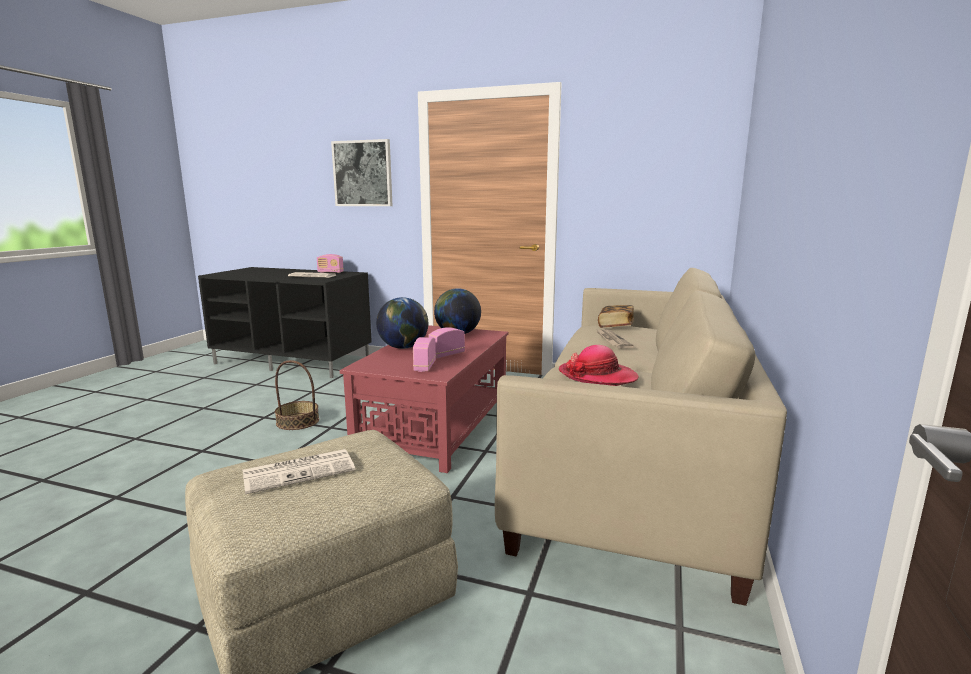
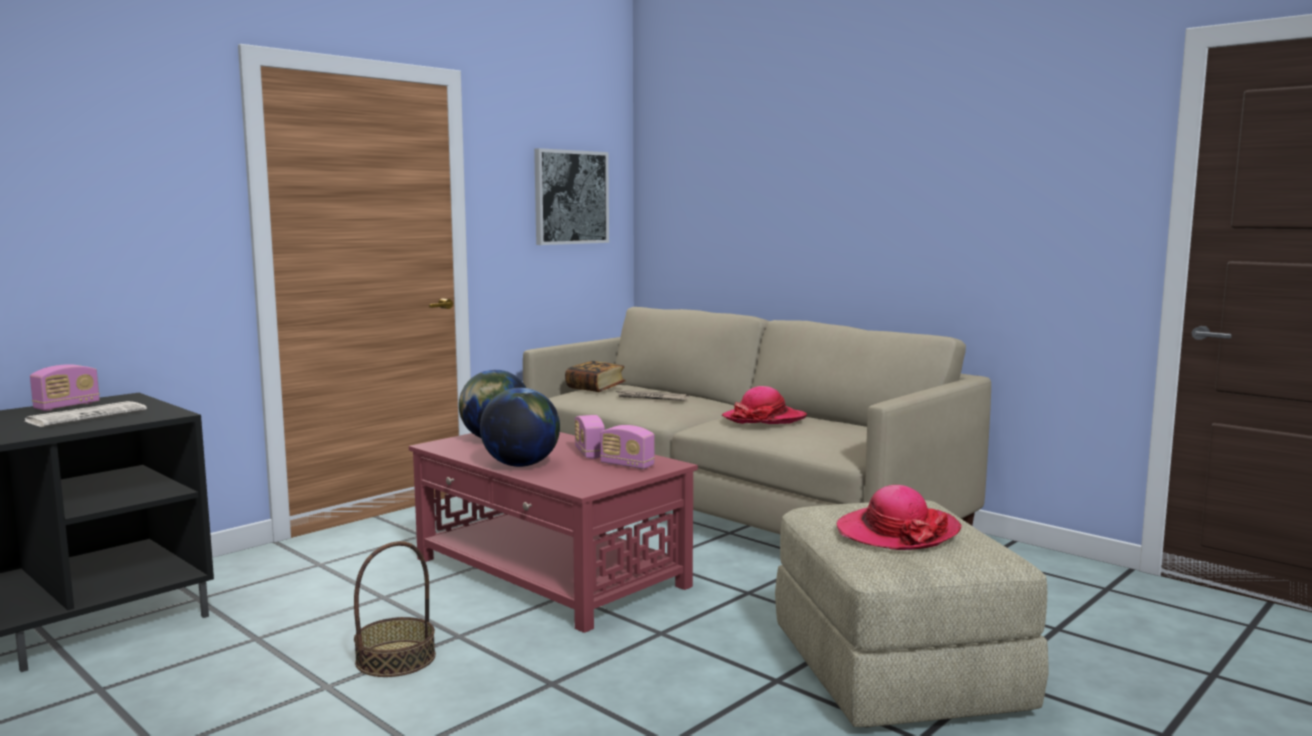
camera: 65 degrees left, 5 degrees down
newspaper [243,449,355,495] -> hat [837,485,962,550]
picture [331,139,393,206] -> picture moved to [534,148,609,245]

